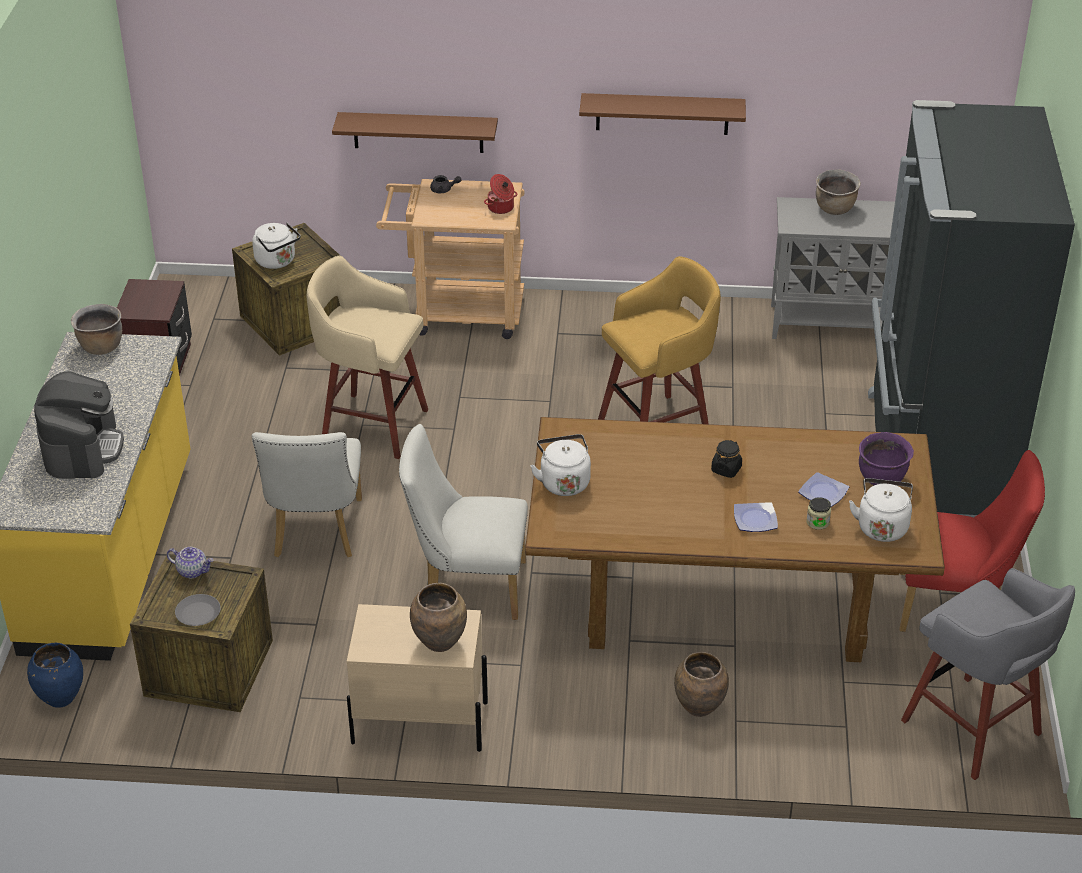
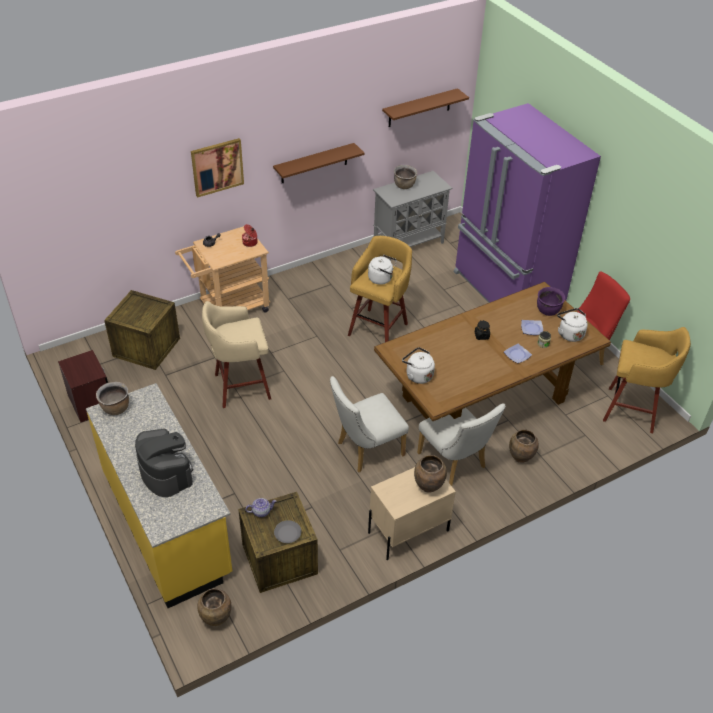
camera: 35 degrees left, 5 degrees up
blue vase [27,642,83,708] -> brown vase [197,588,231,626]
white kettle [252,223,301,269] -> white kettle moved to [368,255,397,285]
white chair [252,432,362,557] -> white chair moved to [417,403,506,486]
brown shelf [332,112,498,153] -> brown shelf moved to [382,88,469,127]
black fridge [868,100,1075,518] -> purple fridge [454,103,601,303]
grey stool [901,568,1075,780] -> yellow stool [603,327,691,433]
none -> picture [191,138,244,198]

